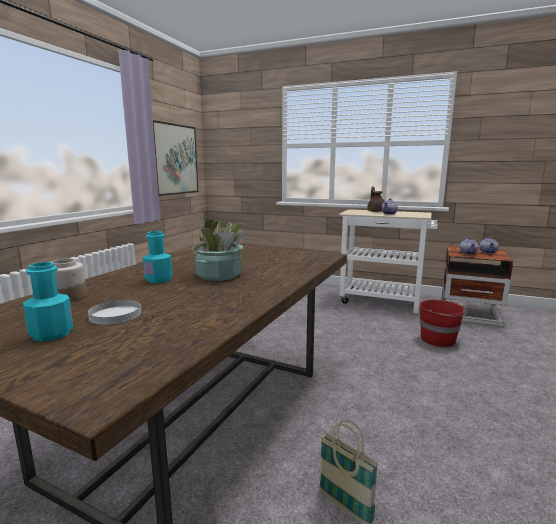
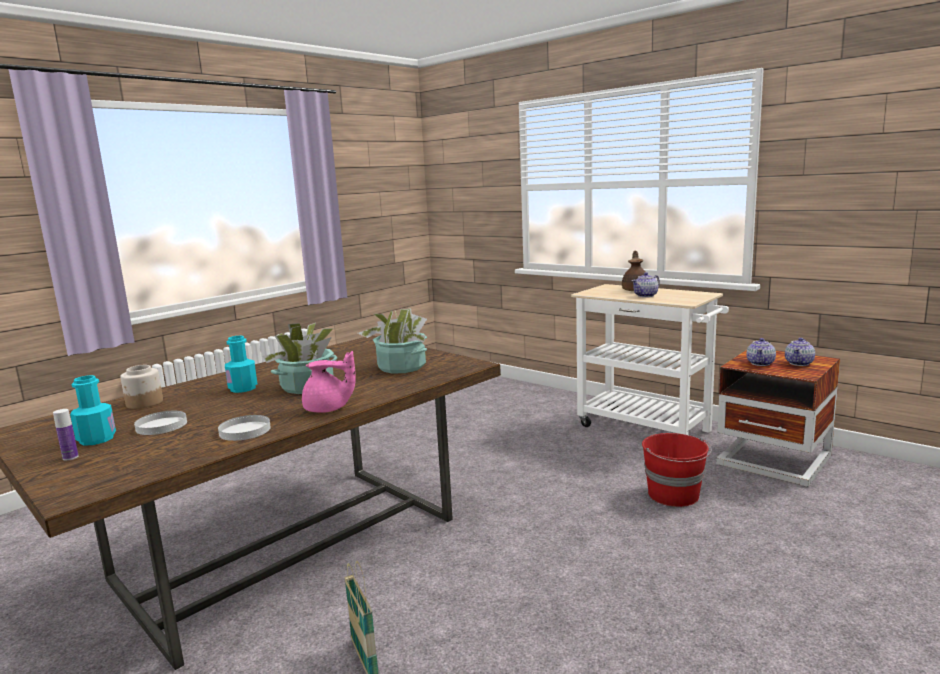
camera: 20 degrees right, 0 degrees up
picture [153,120,198,196] -> none
none -> bottle [53,409,79,461]
none -> white plate [218,415,271,441]
none -> pink teapot [302,351,356,413]
none -> potted plant [358,308,427,374]

